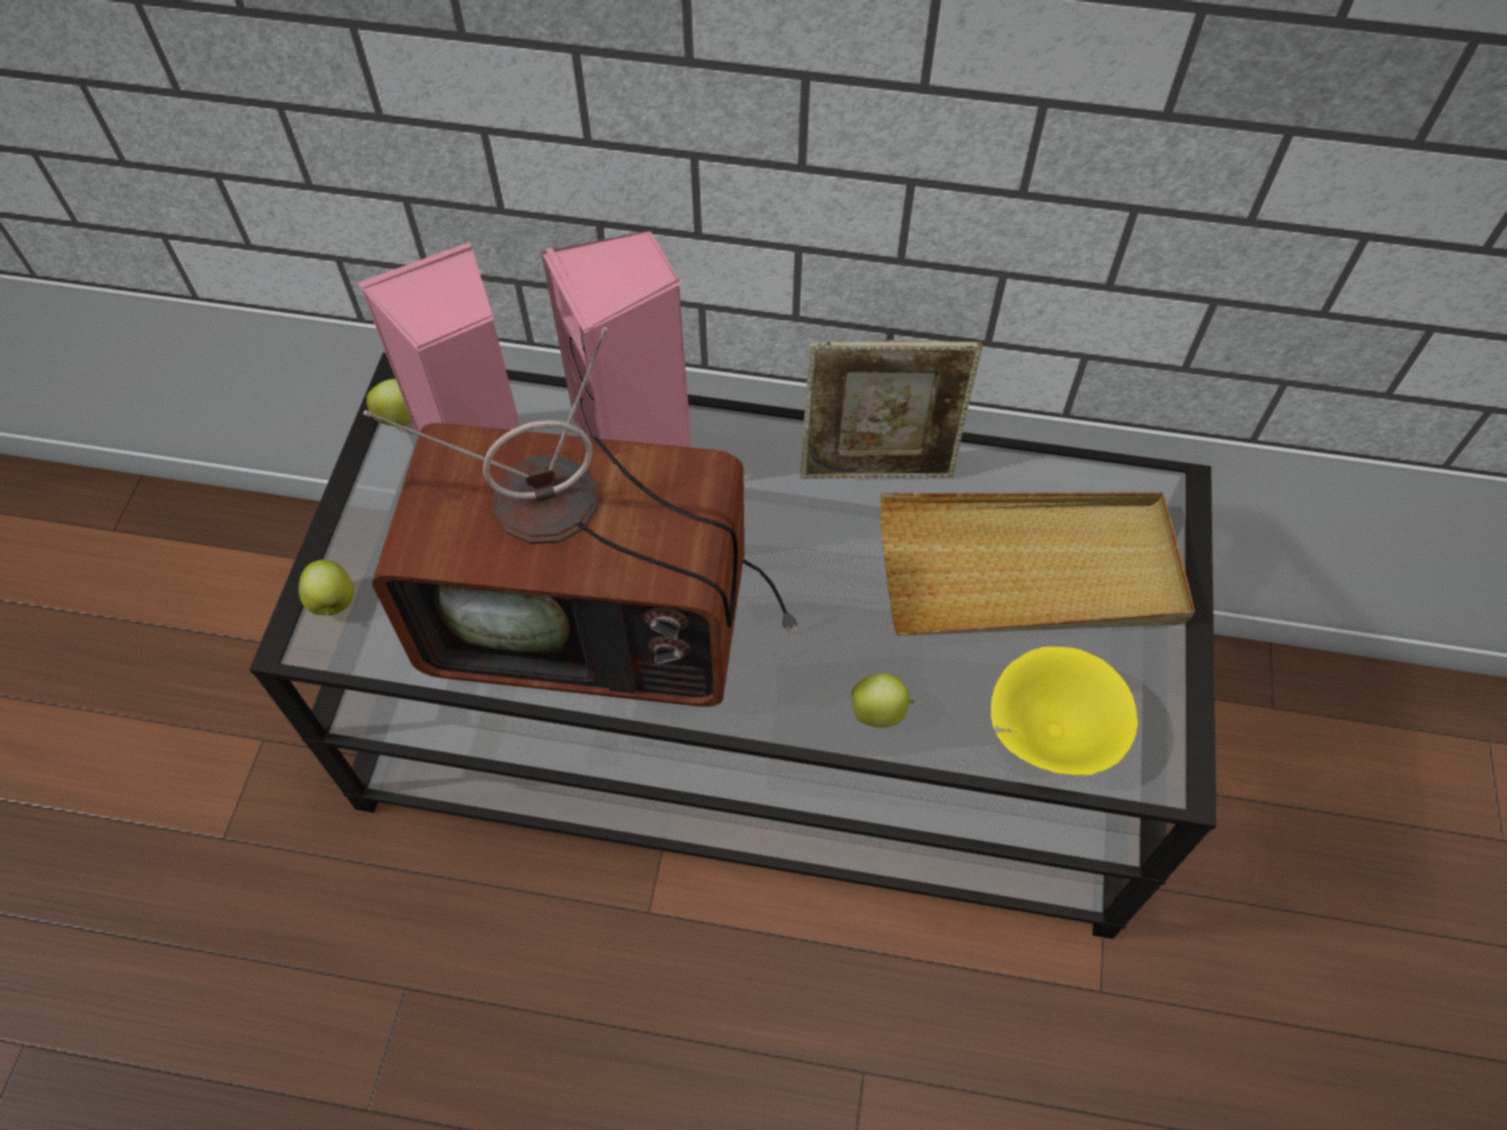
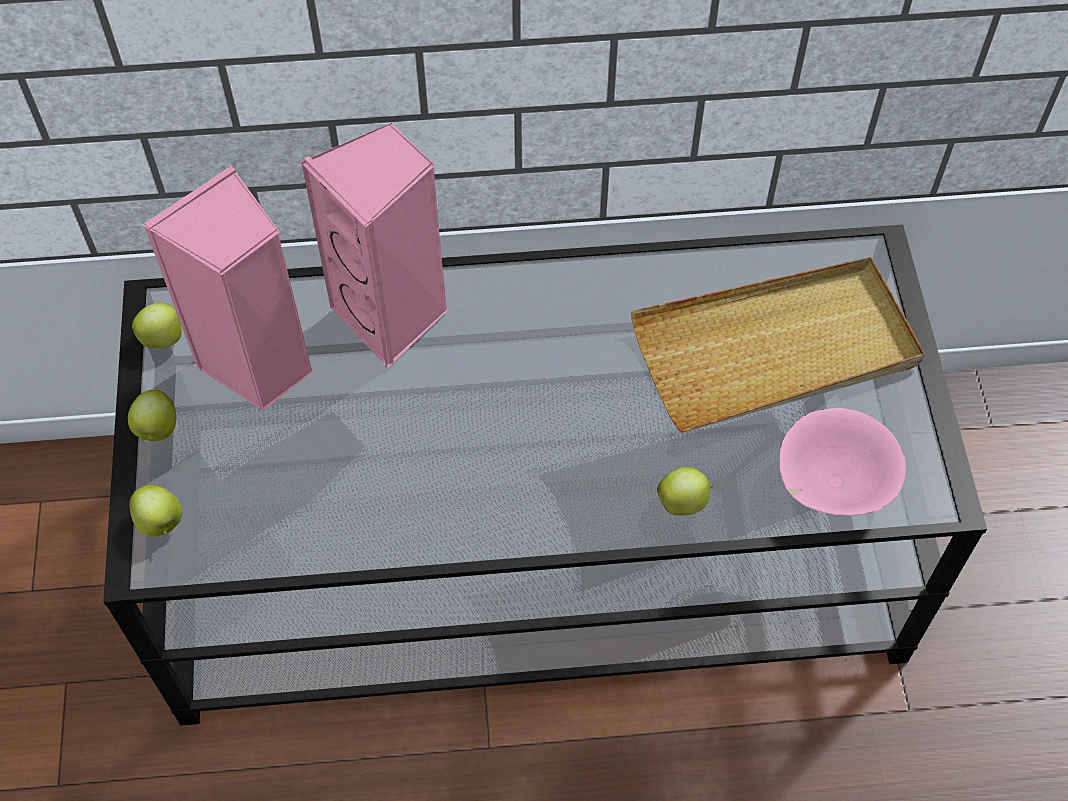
camera: 15 degrees left, 0 degrees up
television [363,327,798,707] -> none
picture frame [800,340,983,479] -> none
yellow bowl [991,646,1138,776] -> pink bowl [779,408,906,516]
none -> apple [128,390,176,442]

